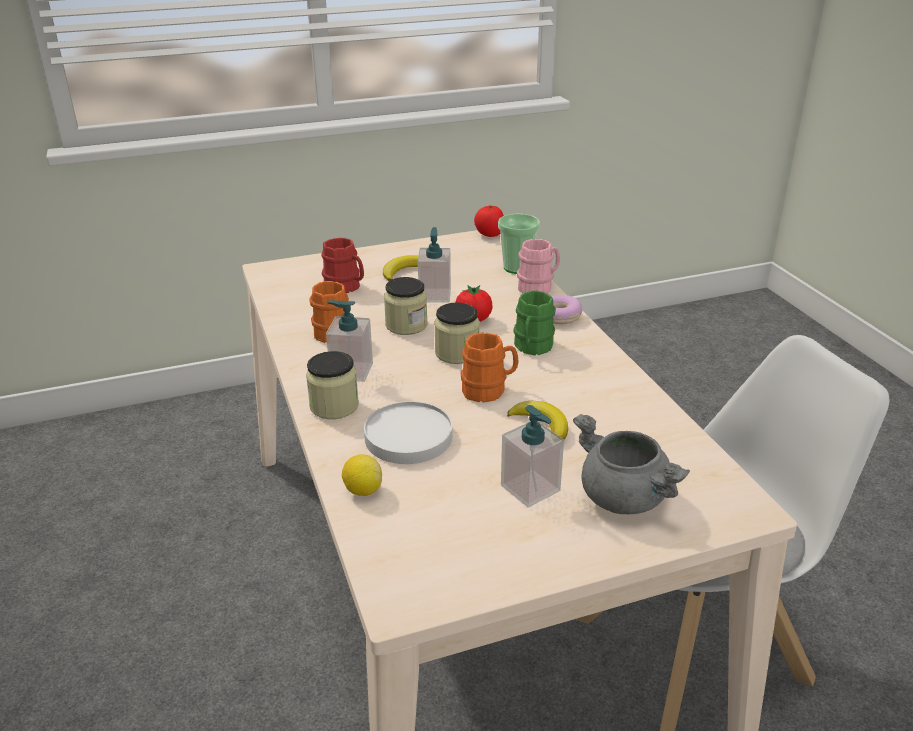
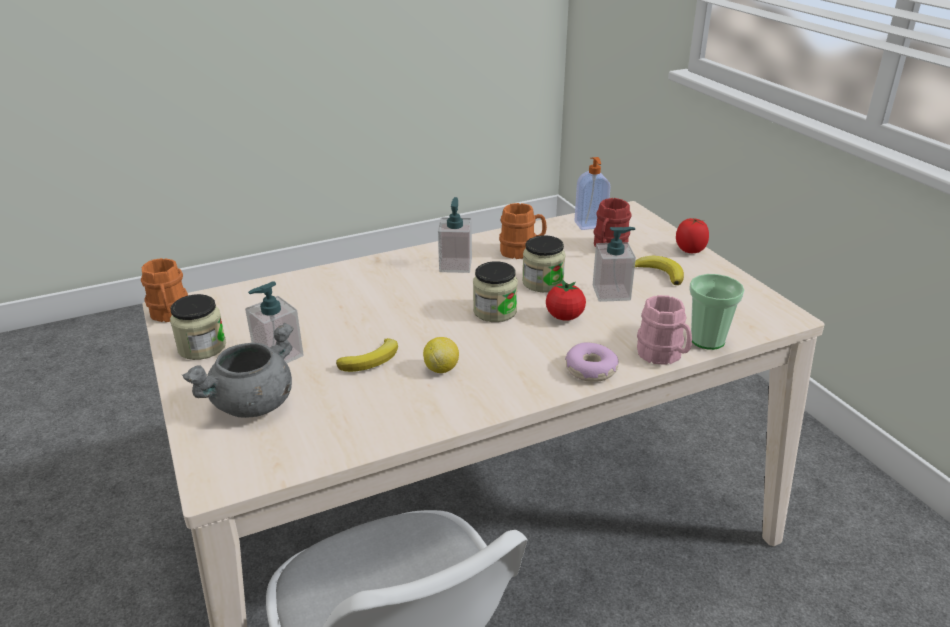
camera: 85 degrees right, 0 degrees up
jar [306,351,359,419] -> jar moved to [170,294,226,360]
lemon [342,454,382,496] -> lemon moved to [423,337,459,373]
white plate [364,401,452,464] -> none
orange mug [461,333,519,403] -> orange mug moved to [141,258,188,322]
tomato [474,205,504,237] -> tomato moved to [676,218,709,253]
green mug [513,290,556,355] -> none
none -> soap dispenser [574,157,611,230]

